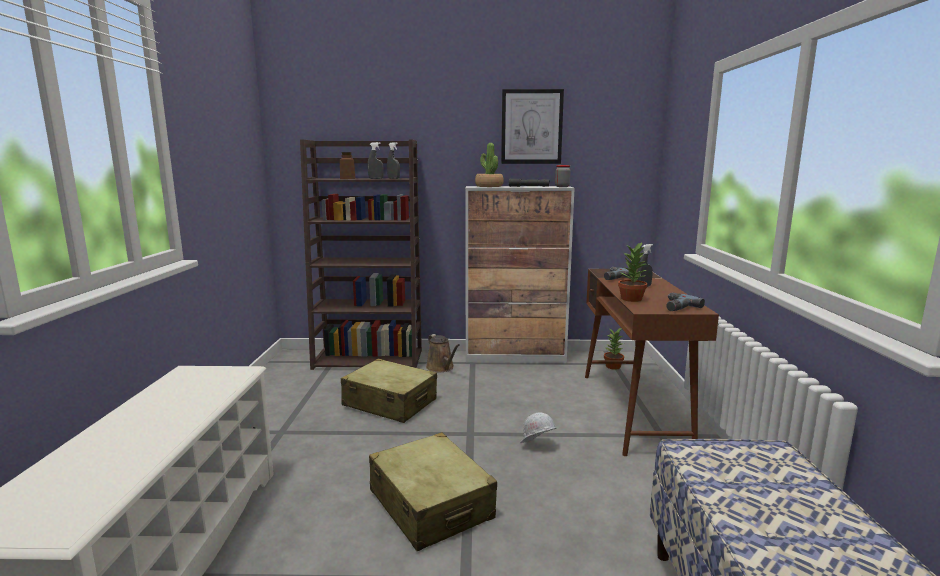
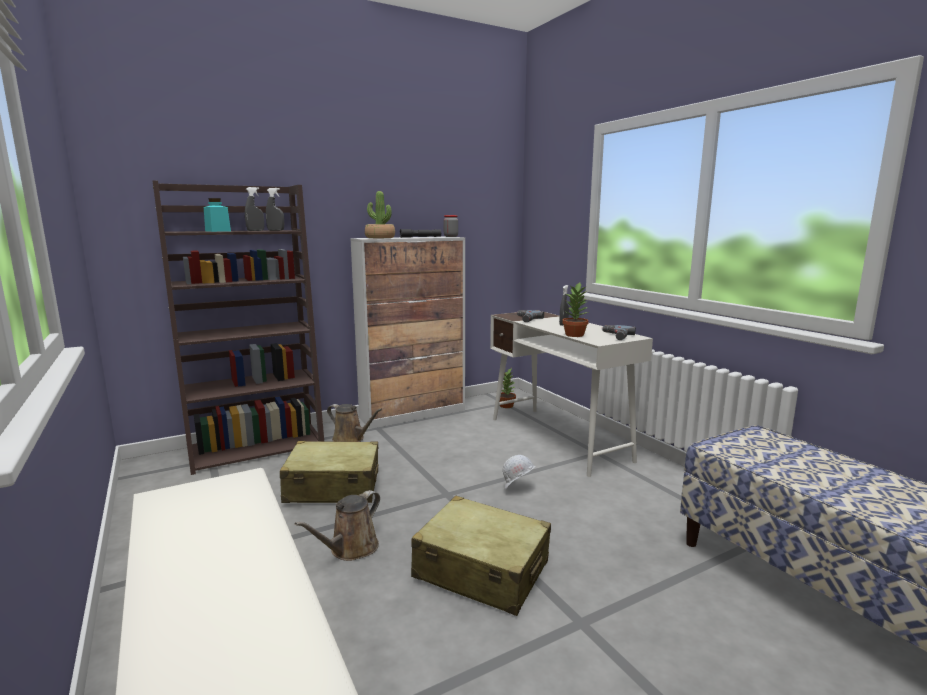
camera: 30 degrees left, 0 degrees up
brown jar [340,152,355,179] -> turquoise jar [204,198,231,232]
picture [501,89,564,164] -> none
brown desk [585,269,719,456] -> white desk [490,310,653,477]
none -> brown watering can [295,490,380,561]

